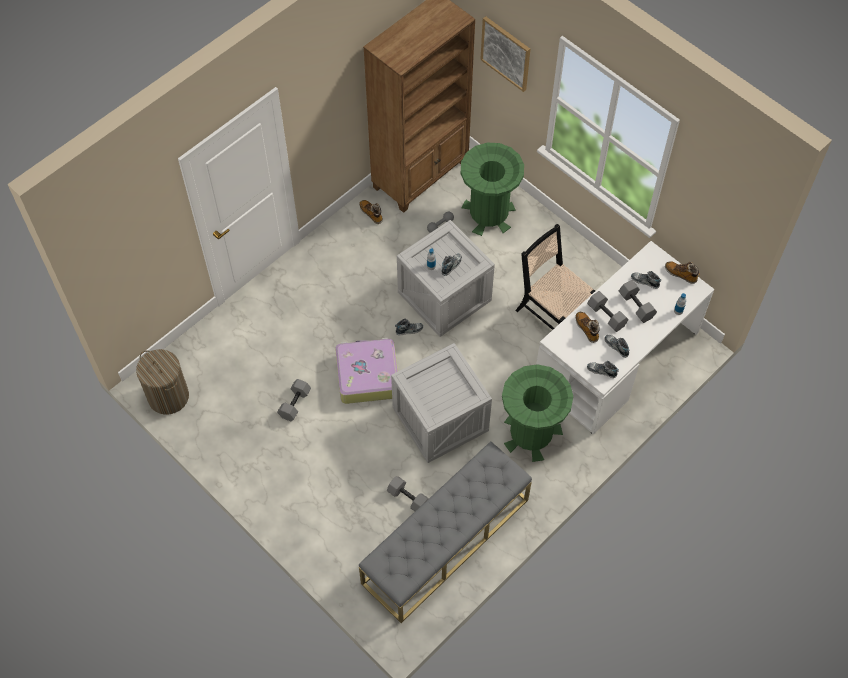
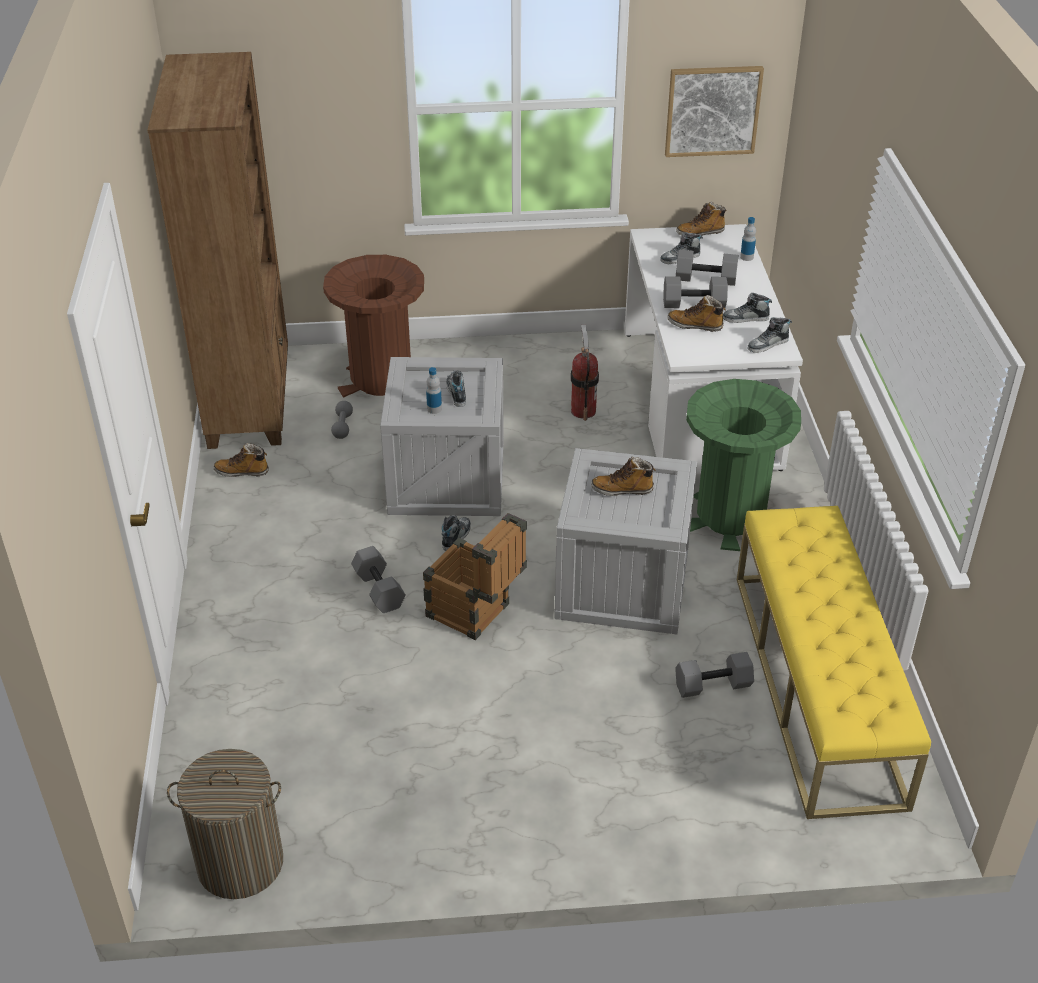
camera: 50 degrees left, 20 degrees down
grey dumbbell [277,379,311,422] -> grey dumbbell moved to [351,546,406,613]
suitcase [335,338,398,404] -> crate [423,513,527,640]
grey bench [359,441,532,623] -> yellow bench [737,506,931,819]
green trash can [461,143,524,236] -> brown trash can [323,255,424,398]
picture [480,16,530,92] -> picture moved to [665,66,764,157]
chair [515,224,595,330] -> fire extinguisher [571,325,599,421]
none -> boot [591,457,656,496]

